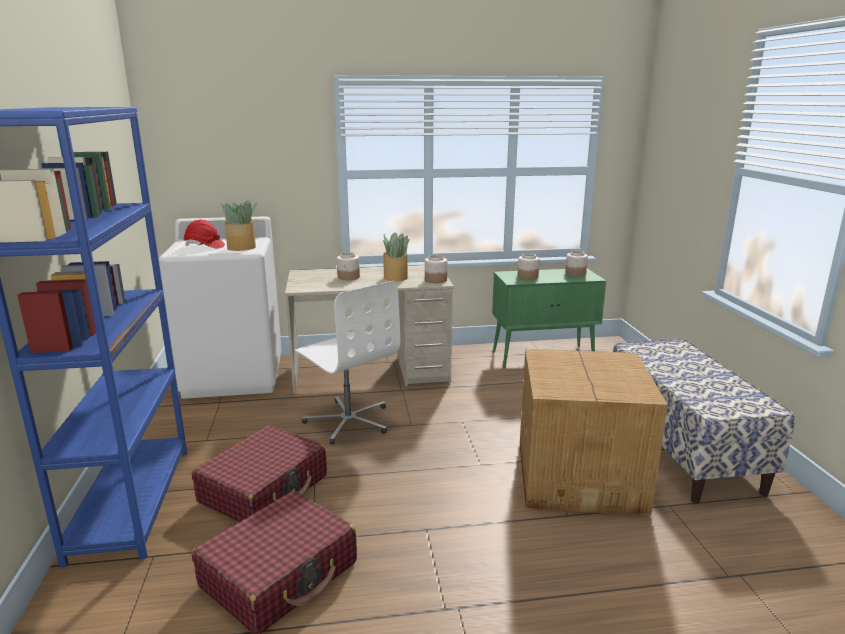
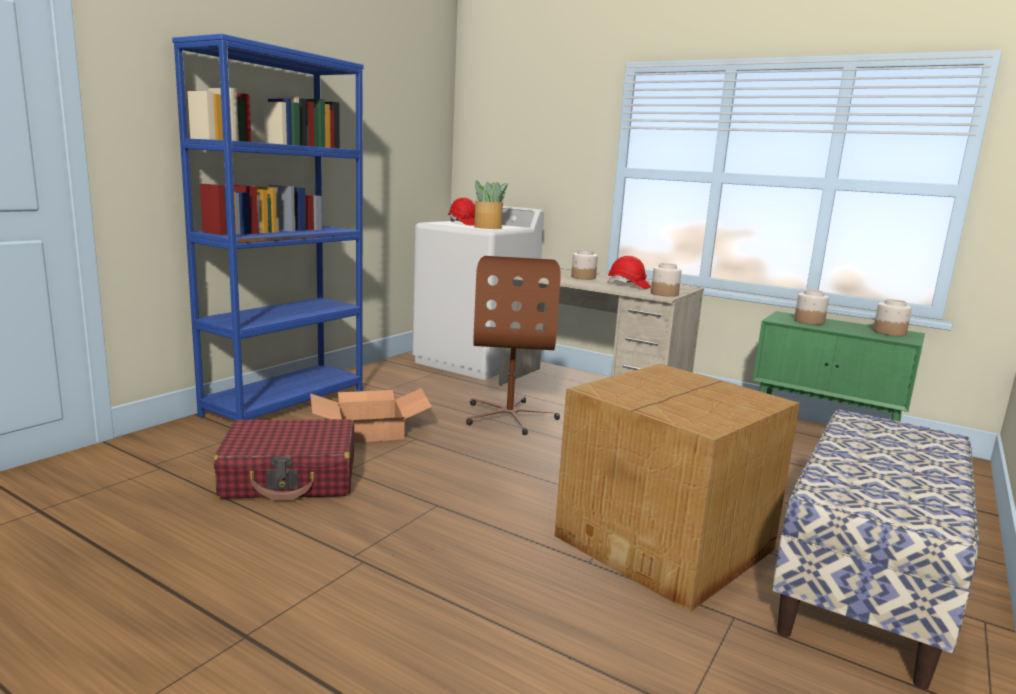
camera: 40 degrees right, 5 degrees down
red suitcase [192,425,327,522] -> cardboard box [310,388,432,443]
white office chair [295,281,400,444] -> brown office chair [466,256,561,435]
potted plant [383,232,410,282] -> red hard hat [608,256,651,289]

